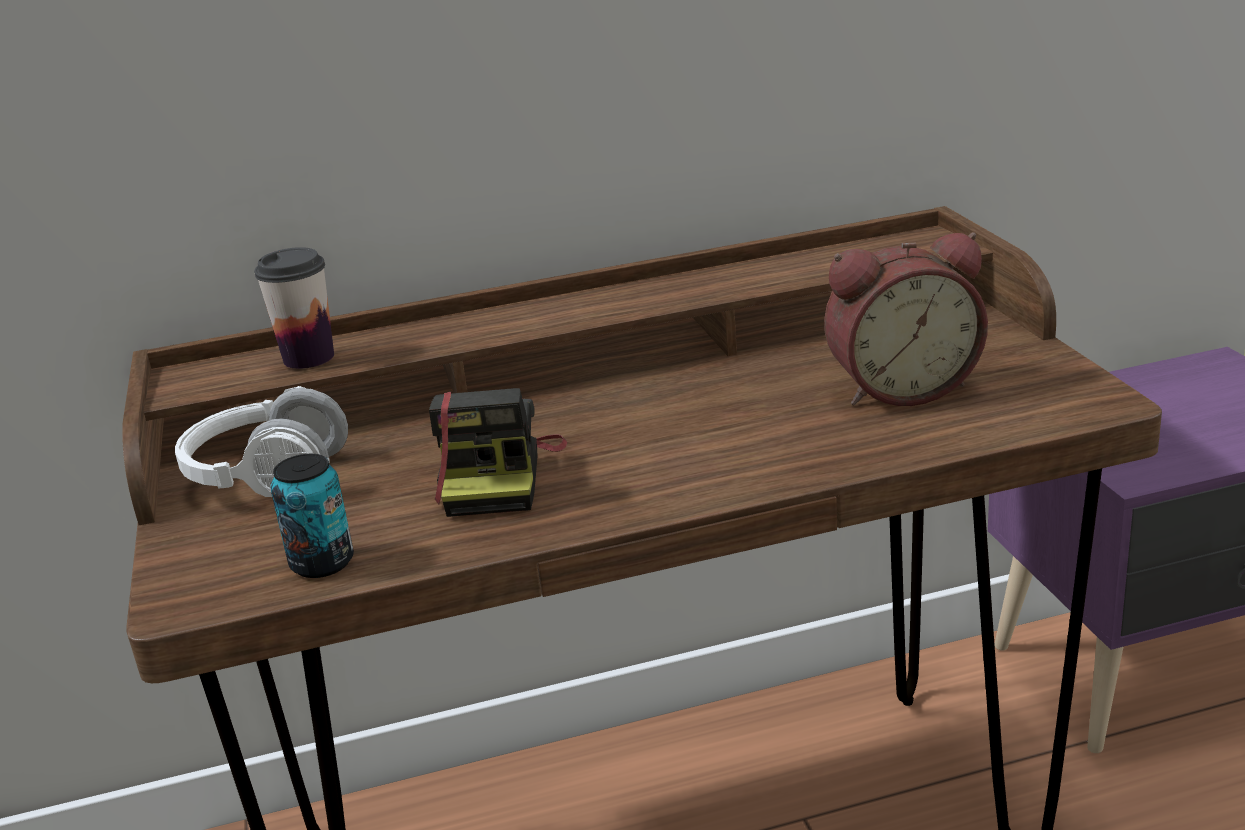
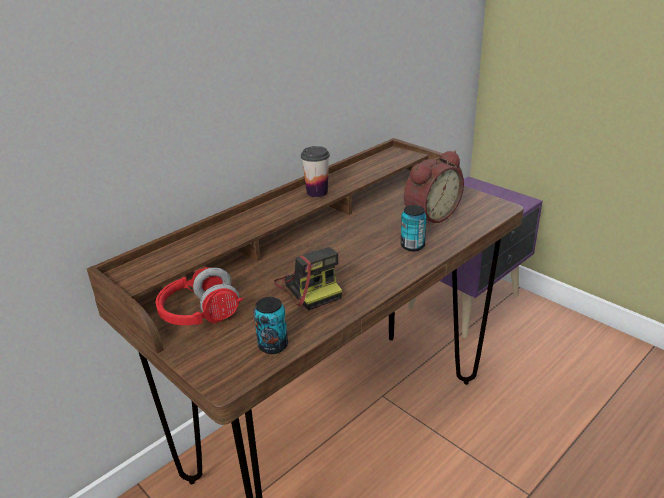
camera: 30 degrees left, 5 degrees up
white headphones [175,386,348,497] -> red headphones [155,267,243,325]
cup [254,247,334,369] -> cup moved to [301,146,330,197]
none -> can [401,205,426,251]

